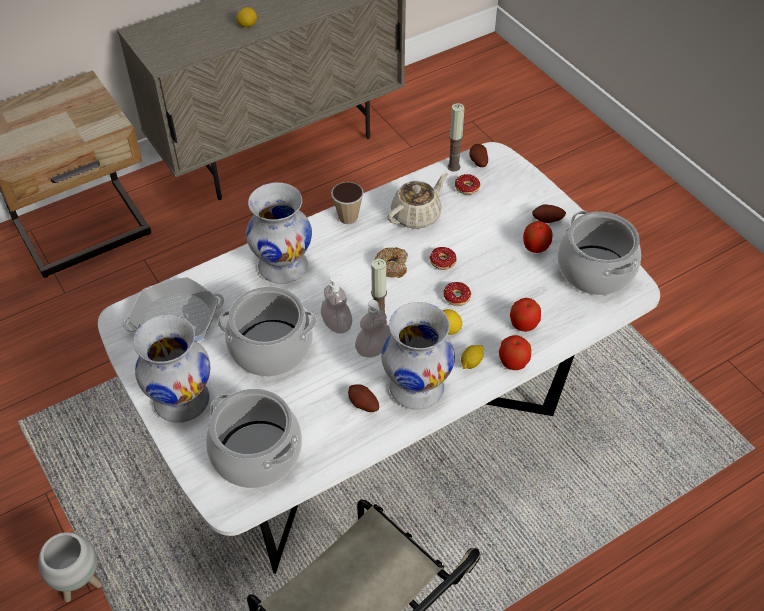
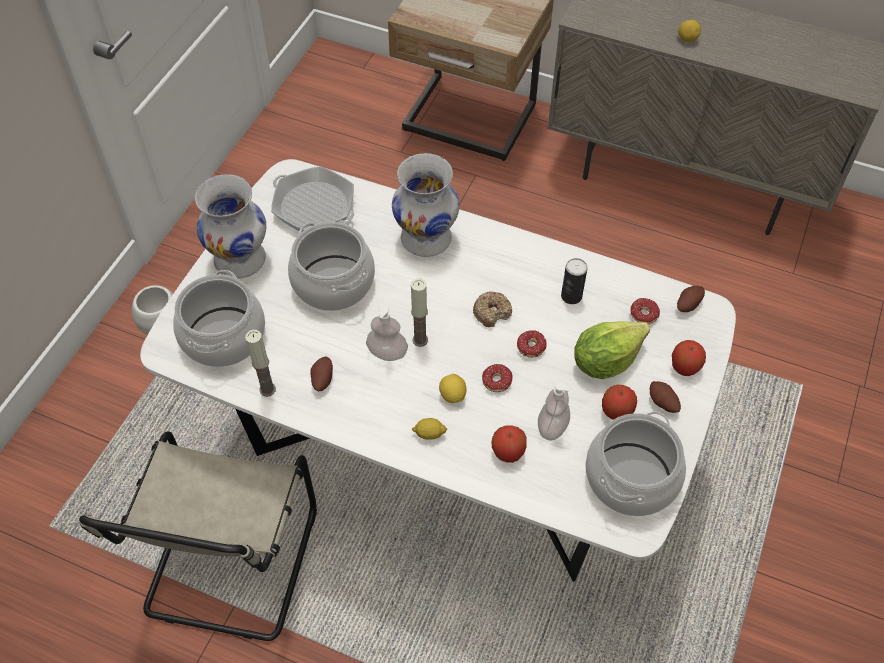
camera: 55 degrees right, 5 degrees up
soap dispenser [321,274,352,333] -> soap dispenser moved to [538,382,570,441]
cup [331,182,364,224] -> none
white vase [381,302,455,410] -> none
beige teapot [387,173,448,229] -> can [561,258,588,304]
candle [447,103,464,172] -> candle moved to [245,330,276,397]
apple [499,335,531,370] -> apple moved to [672,340,706,376]
none -> lettuce [574,321,650,379]

